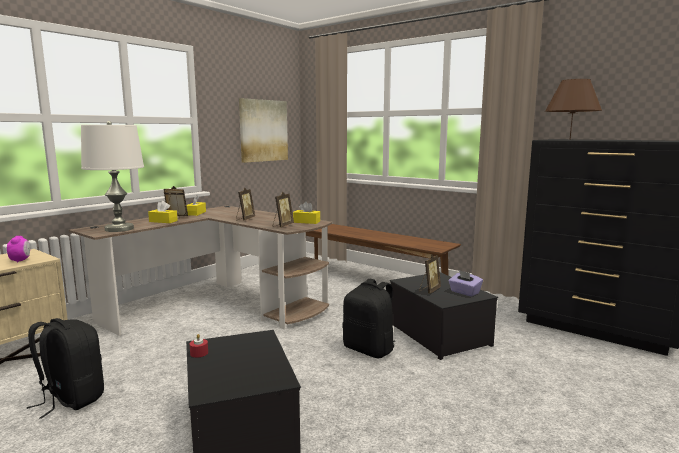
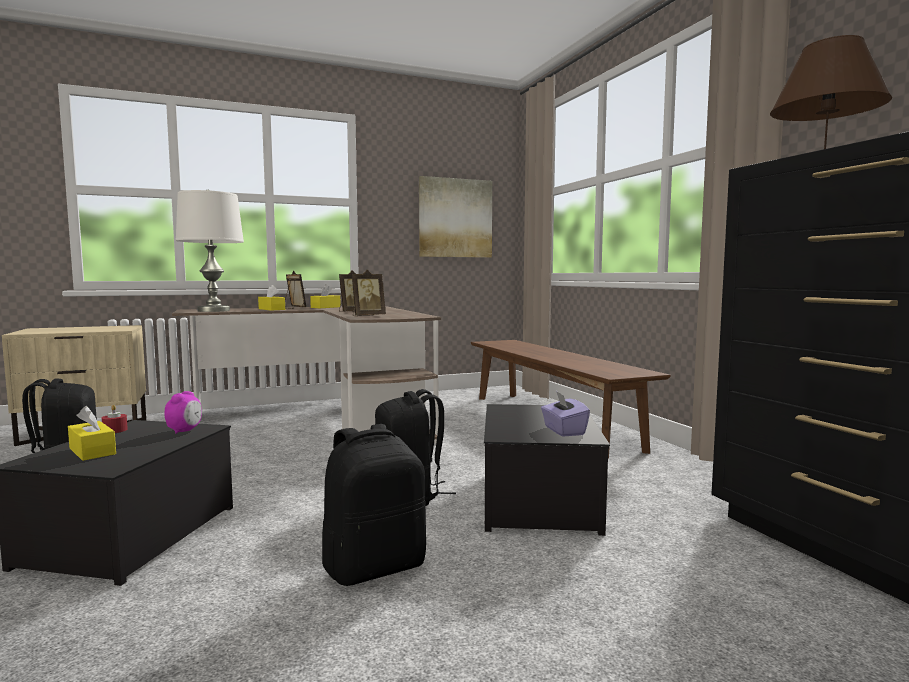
camera: 30 degrees right, 5 degrees down
alarm clock [7,236,30,263] -> alarm clock moved to [164,391,202,434]
yellow tissue box [293,201,320,224] -> yellow tissue box moved to [68,406,116,461]
picture frame [419,255,441,294] -> none
none -> black backpack [322,424,426,586]

